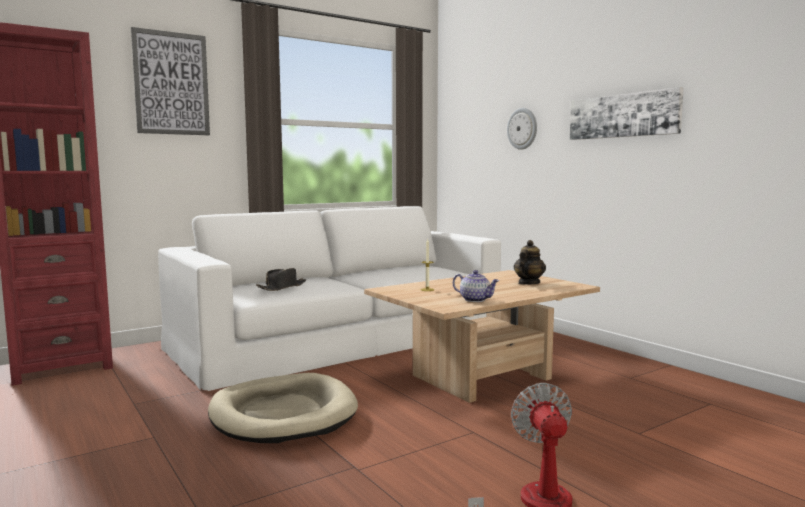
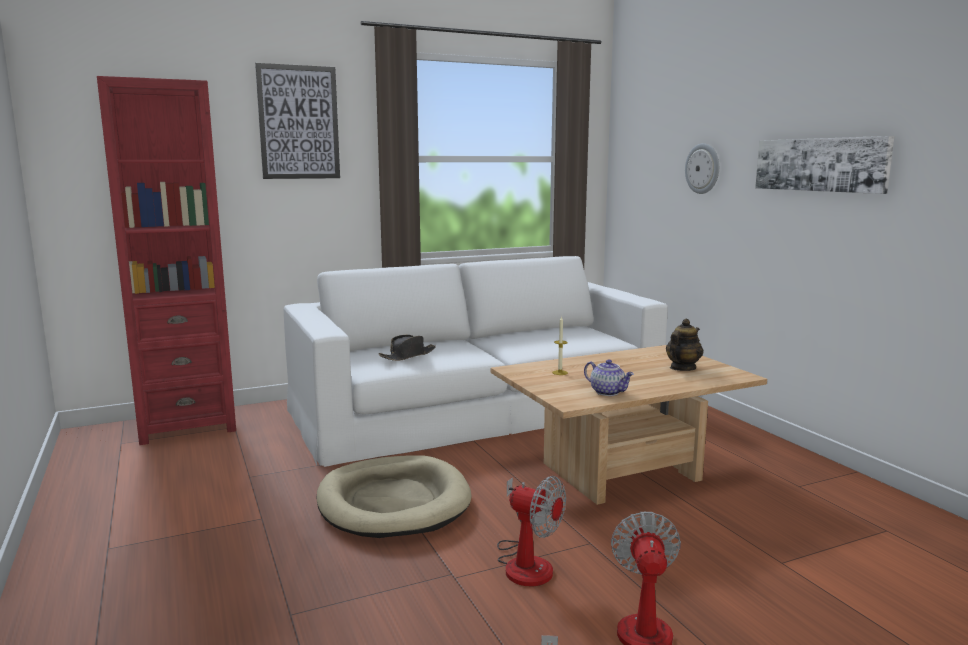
camera: 10 degrees right, 5 degrees up
none -> fan [497,476,566,586]

